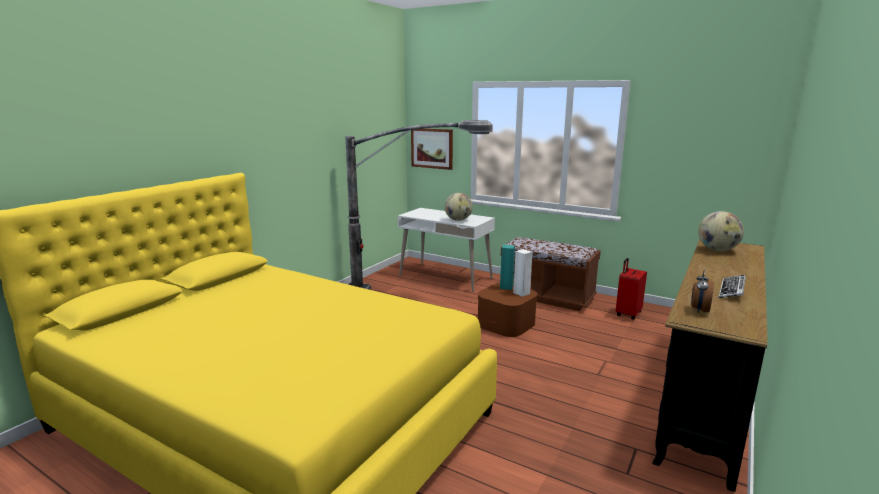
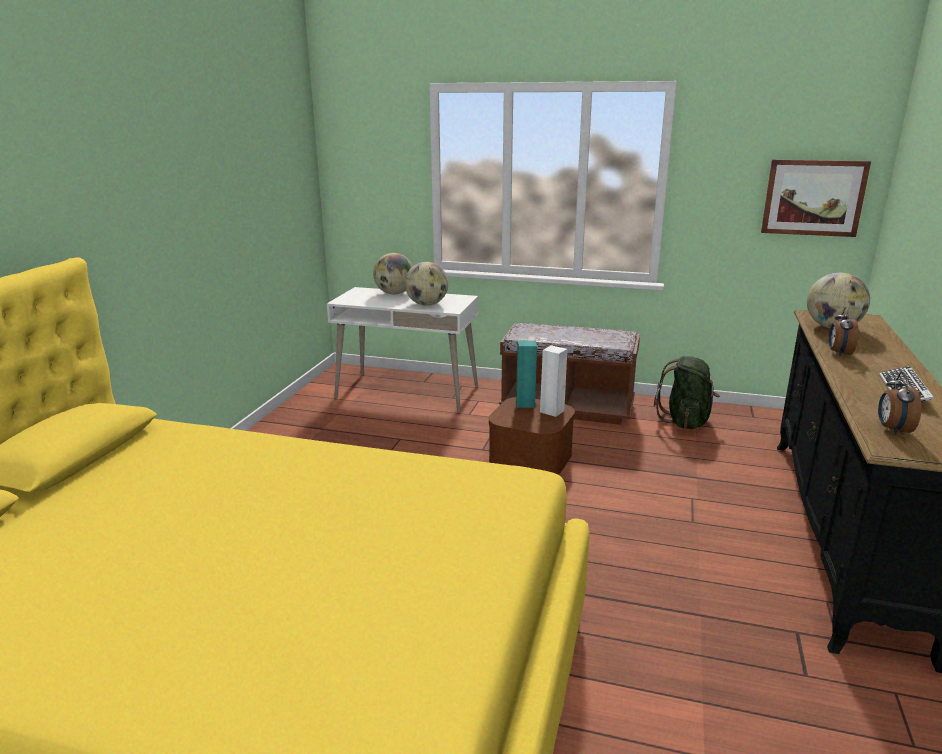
camera: 15 degrees left, 5 degrees up
floor lamp [345,120,493,290] -> none
picture [411,128,453,170] -> picture moved to [761,159,871,237]
red suitcase [616,258,647,320] -> green backpack [654,356,720,429]
none -> globe [373,253,413,294]
none -> alarm clock [829,307,859,356]

